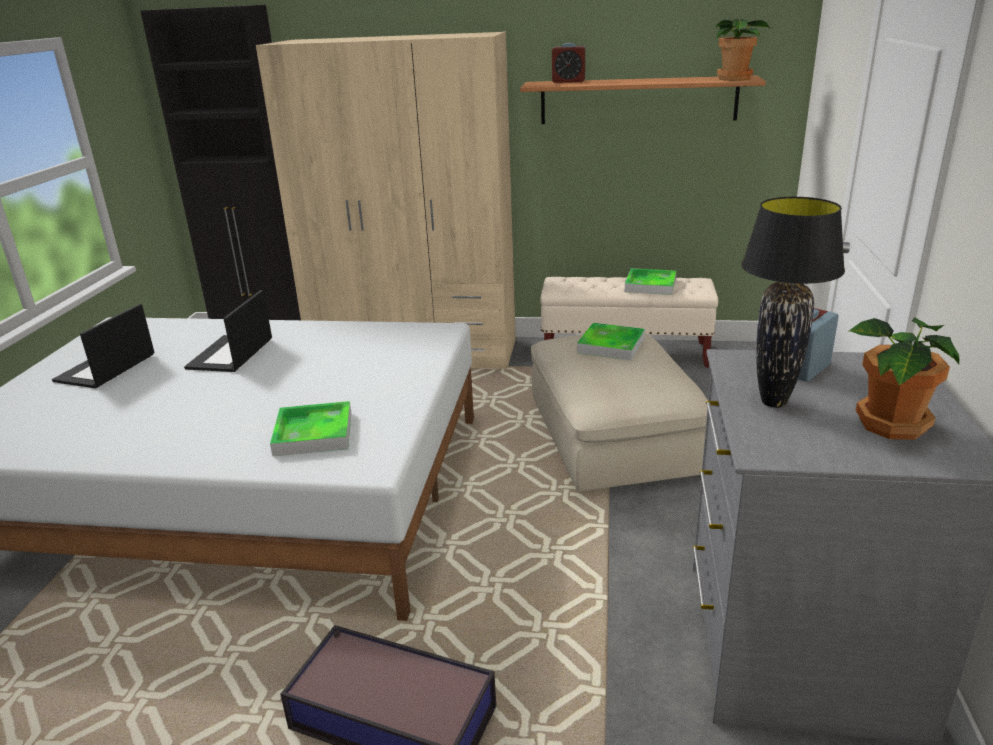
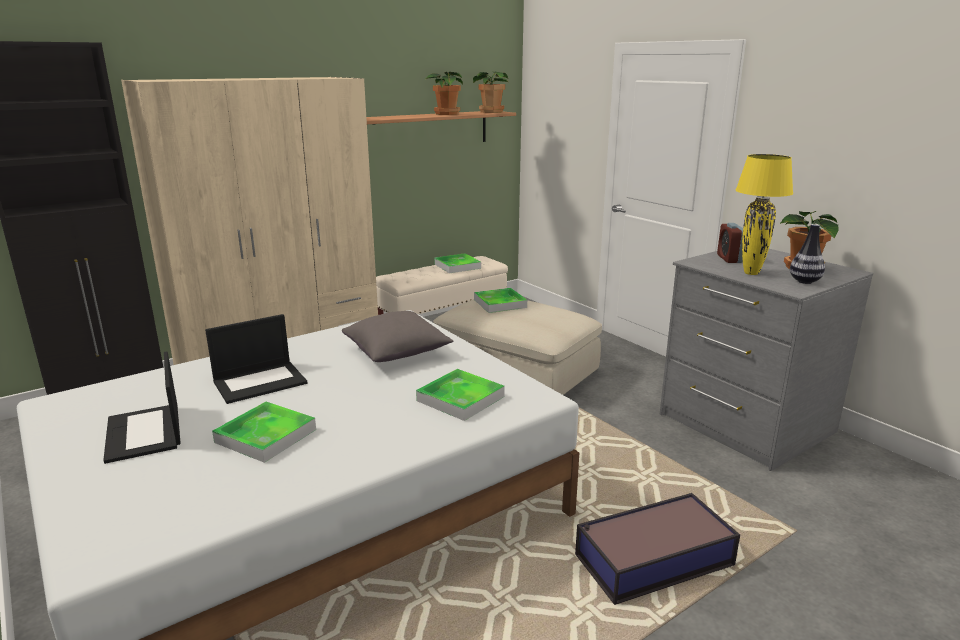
camera: 45 degrees left, 5 degrees down
laptop [184,290,272,372] -> laptop turned 90 degrees counterclockwise [205,314,308,404]
alarm clock [552,43,586,83] -> none
black table lamp [741,197,845,408] -> yellow table lamp [736,154,793,275]
none -> tray [212,402,316,463]
none -> grey pillow [342,311,453,362]
none -> potted plant [426,72,463,115]
none -> vase [790,224,825,284]

